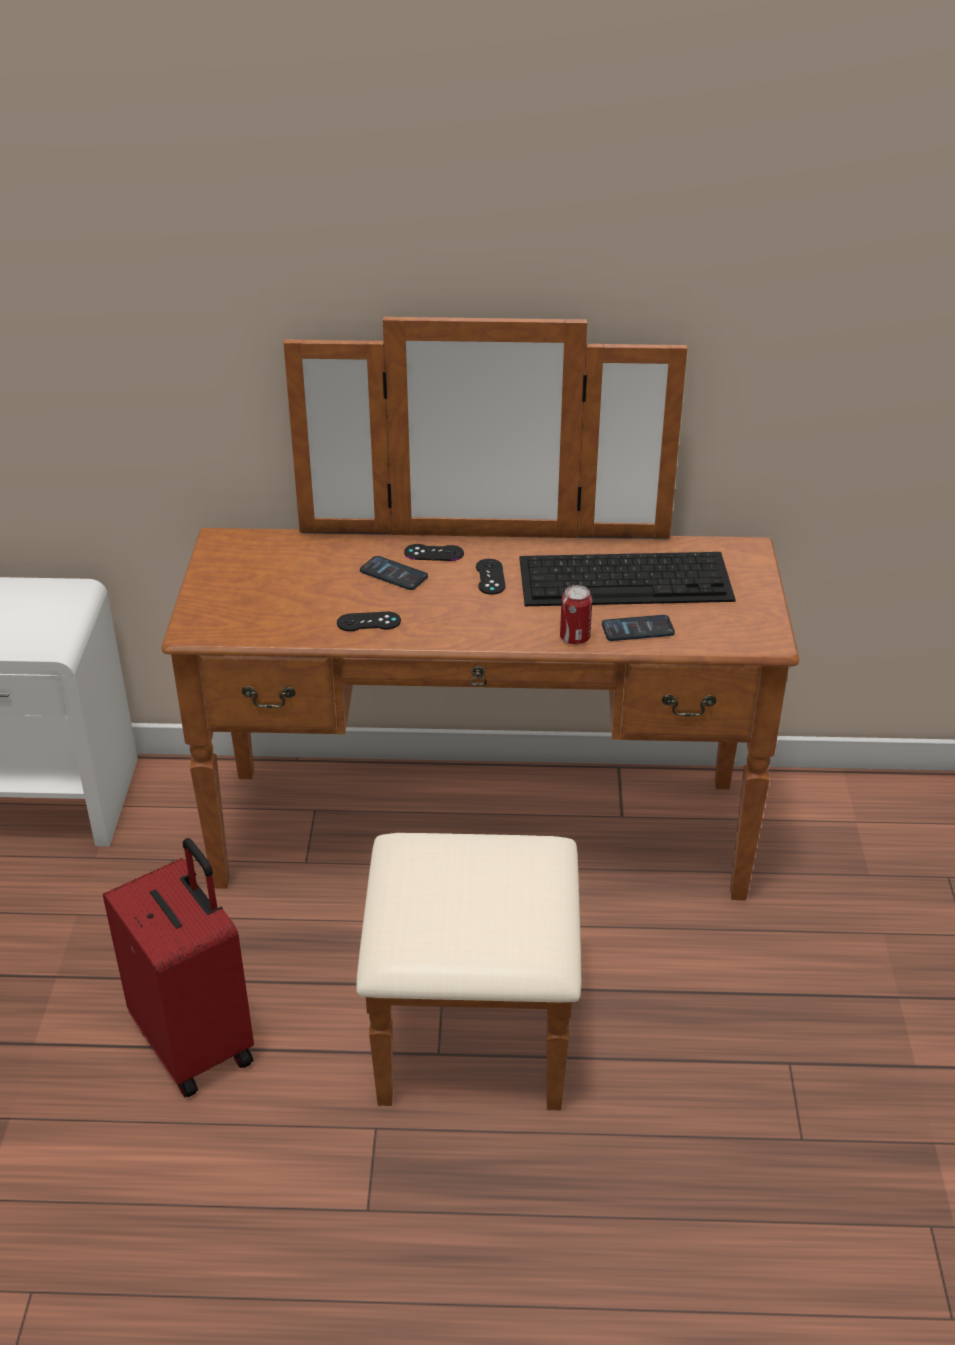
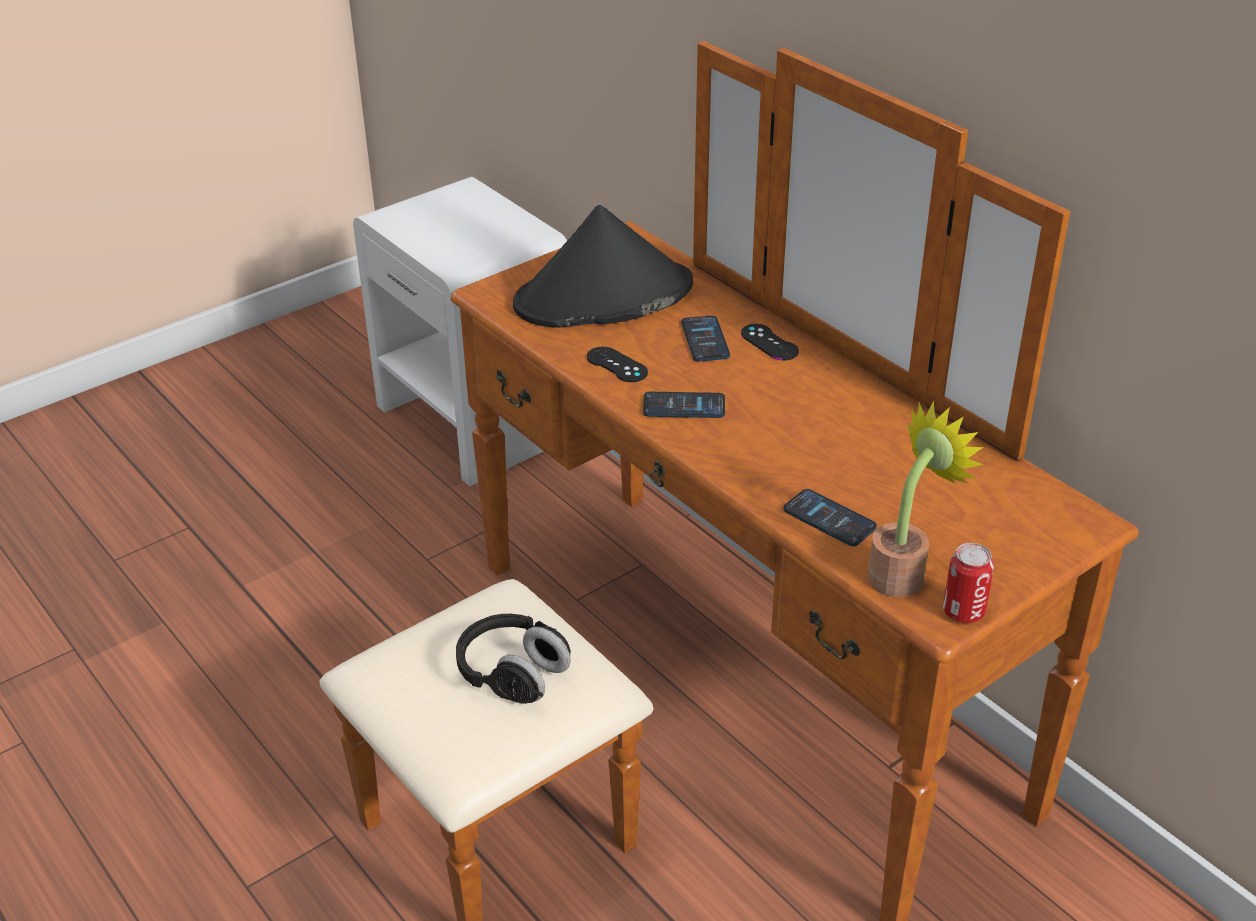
camera: 50 degrees right, 0 degrees up
red suitcase [103,838,254,1097] -> none
black game controller [476,559,506,595] -> none
keyboard [519,552,736,606] -> none
can [560,585,592,645] -> can moved to [943,543,994,623]
none -> black headphones [456,614,571,704]
none -> black hat [513,205,693,328]
none -> phone [643,392,725,418]
none -> potted plant [868,401,984,597]

